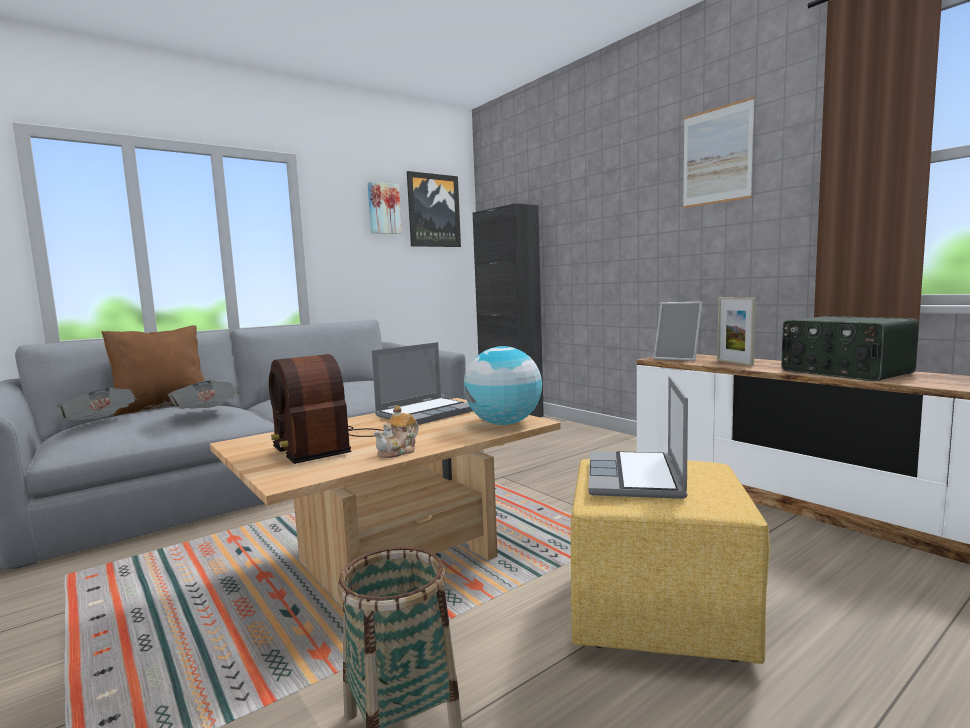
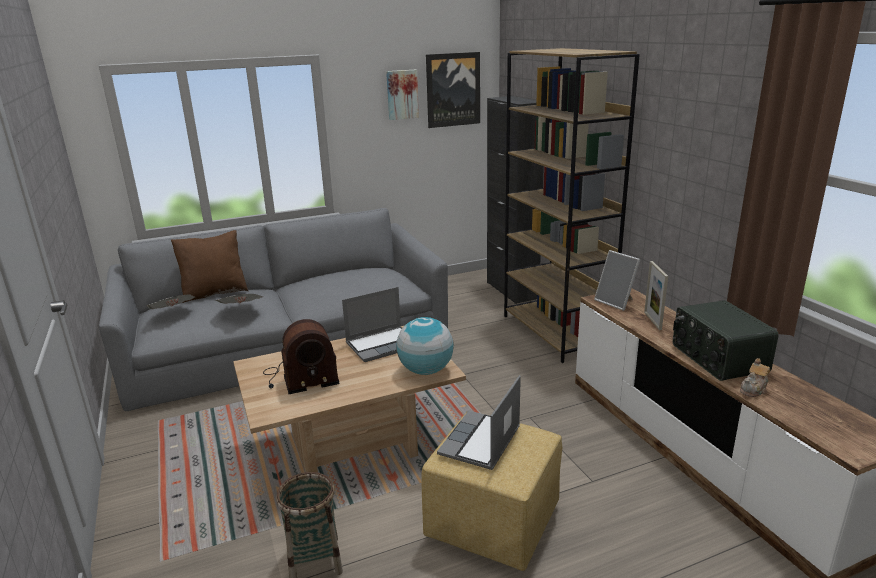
camera: 15 degrees right, 15 degrees up
radio [269,354,384,464] -> radio turned 90 degrees counterclockwise [263,319,339,394]
teapot [374,405,419,458] -> teapot moved to [740,358,770,397]
picture [683,97,754,208] -> none
none -> brown bookcase [504,48,640,363]

